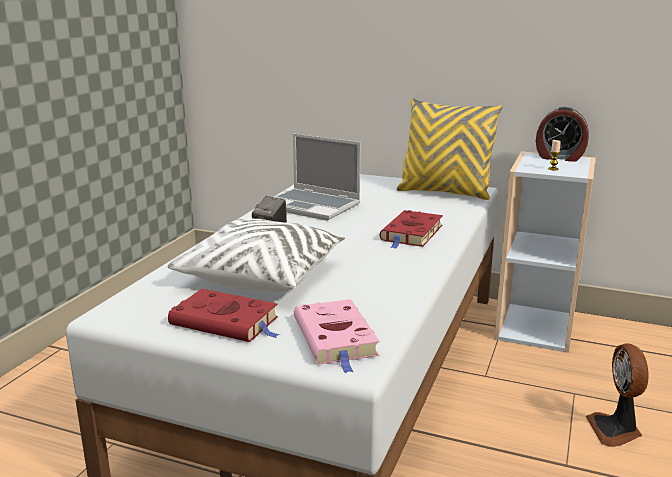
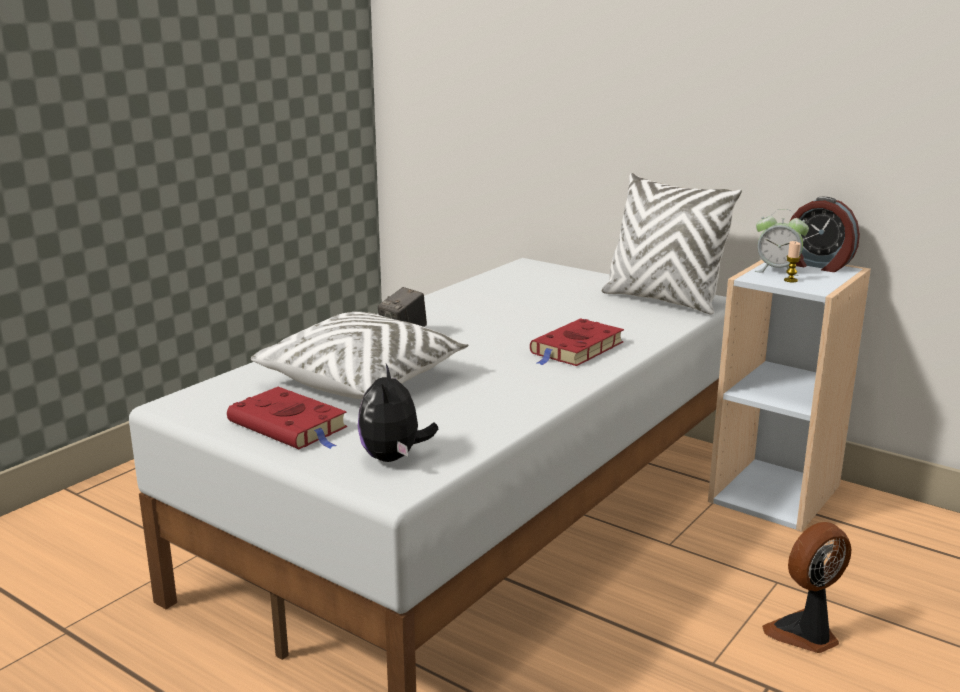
camera: 15 degrees right, 0 degrees up
laptop [274,134,361,221] -> none
pink book [294,299,380,373] -> plush toy [358,364,438,462]
yellow pillow [397,98,503,200] -> white pillow [602,173,742,315]
fan [586,343,649,447] -> fan turned 45 degrees clockwise [762,522,852,653]
none -> alarm clock [755,209,809,276]

